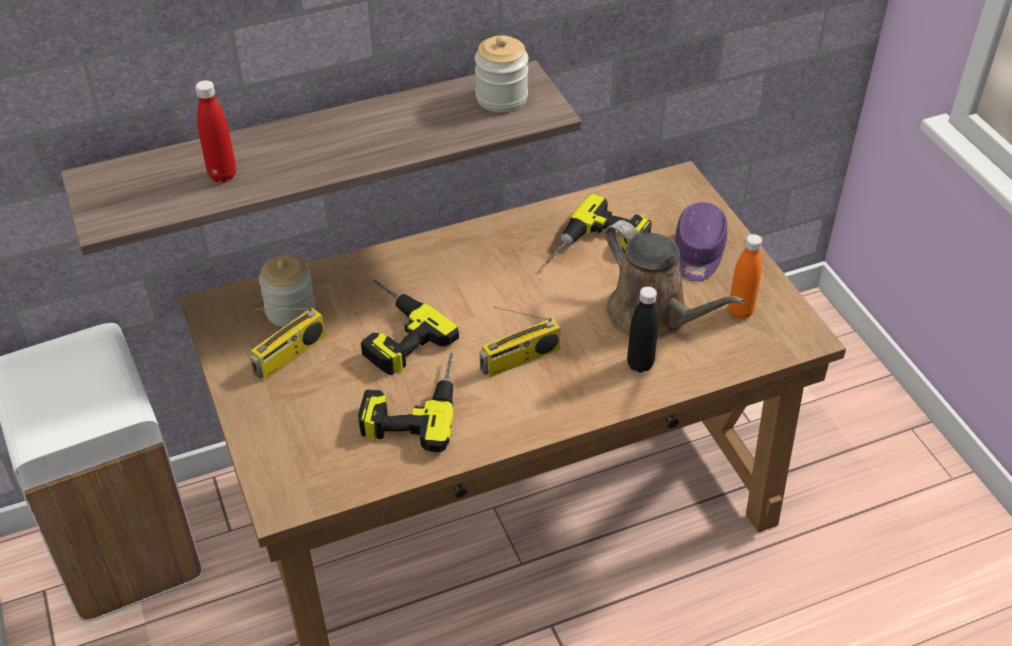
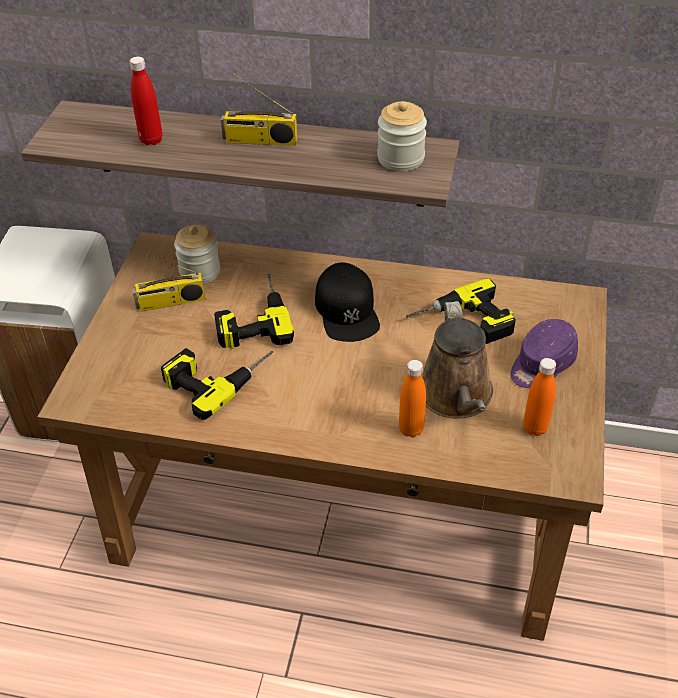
camera: 35 degrees right, 0 degrees up
radio [480,306,560,377] -> radio moved to [221,73,297,146]
black bottle [627,286,659,373] -> orange bottle [399,360,426,438]
none -> black cap [315,262,380,342]

